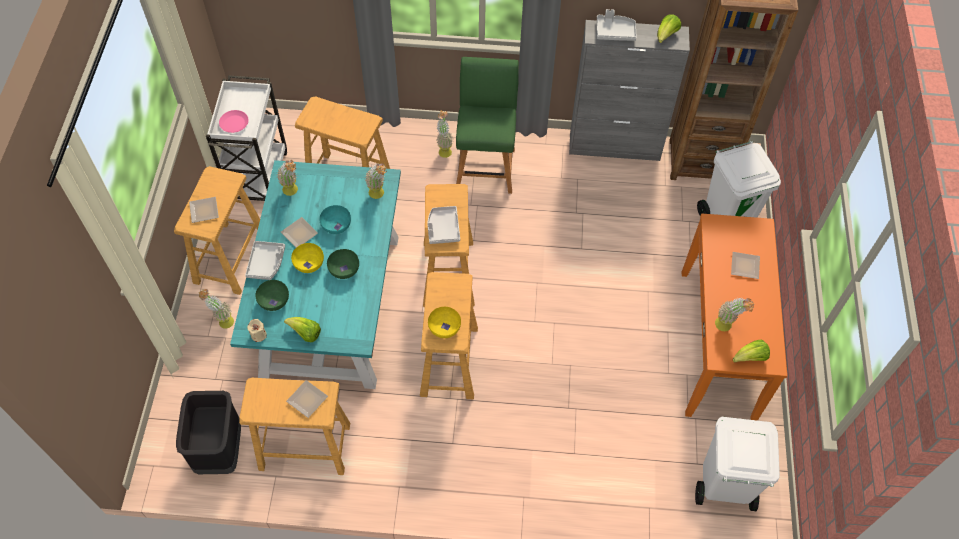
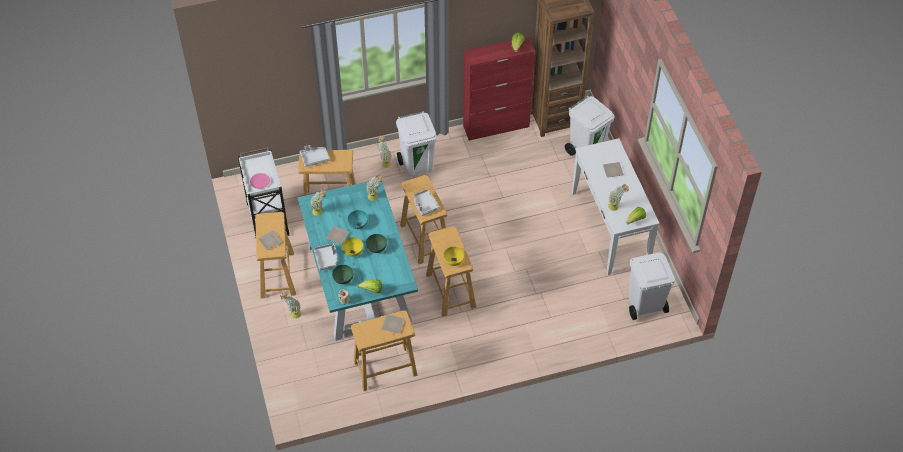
camera: 20 degrees left, 5 degrees down
black trash can [176,391,241,474] -> none
green chair [456,57,519,194] -> white trash can [396,111,437,176]
grey cabinet [569,20,690,161] -> red cabinet [463,37,535,141]
grey tray [597,9,637,41] -> grey tray moved to [300,145,330,167]
orange console table [682,214,787,421] -> white console table [571,138,660,275]

